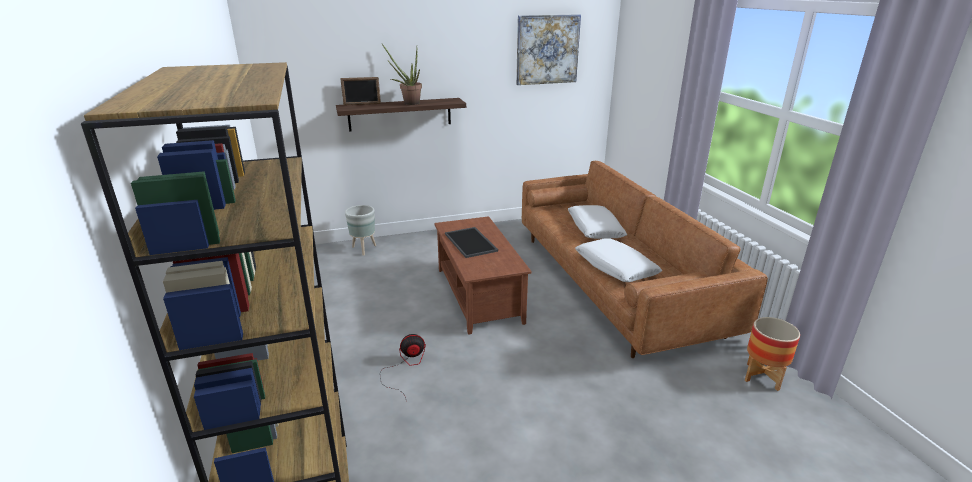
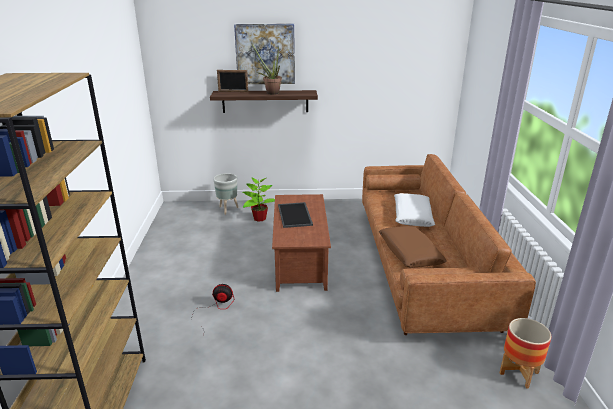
camera: 15 degrees right, 0 degrees up
picture [516,14,581,85] -> picture moved to [234,23,295,84]
white pillow [575,238,662,282] -> brown pillow [379,226,447,268]
none -> potted plant [243,178,275,222]

